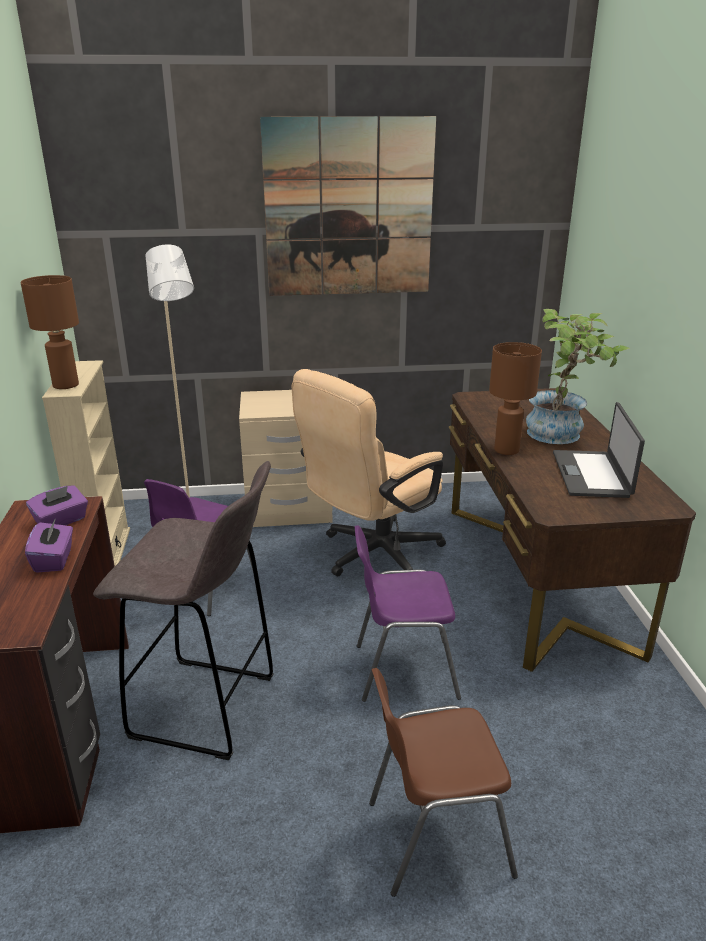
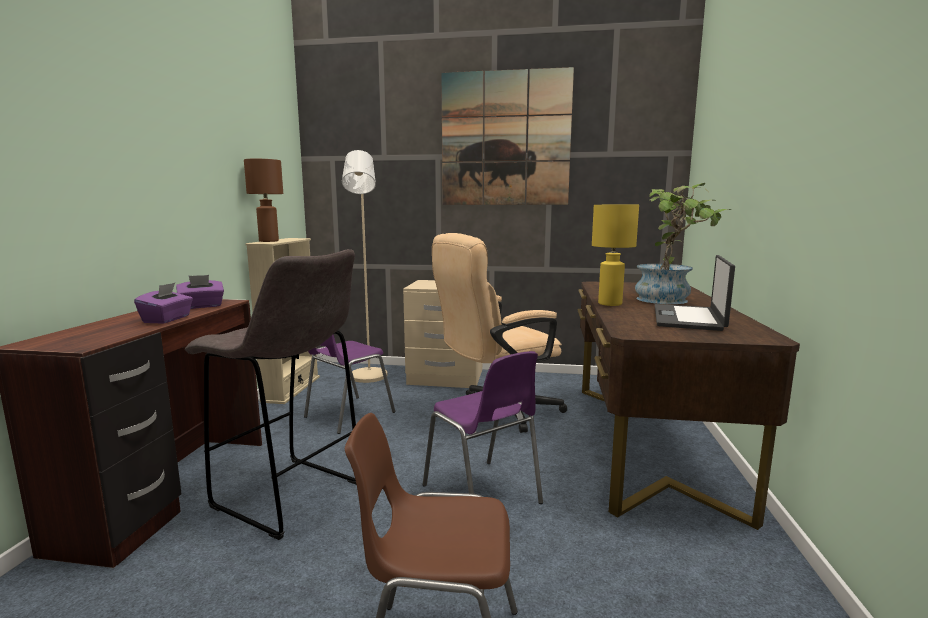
camera: 15 degrees right, 15 degrees down
purple chair [355,525,461,702] -> purple chair turned 135 degrees counterclockwise [423,351,543,504]
brown table lamp [489,342,542,455] -> yellow table lamp [592,205,639,306]

